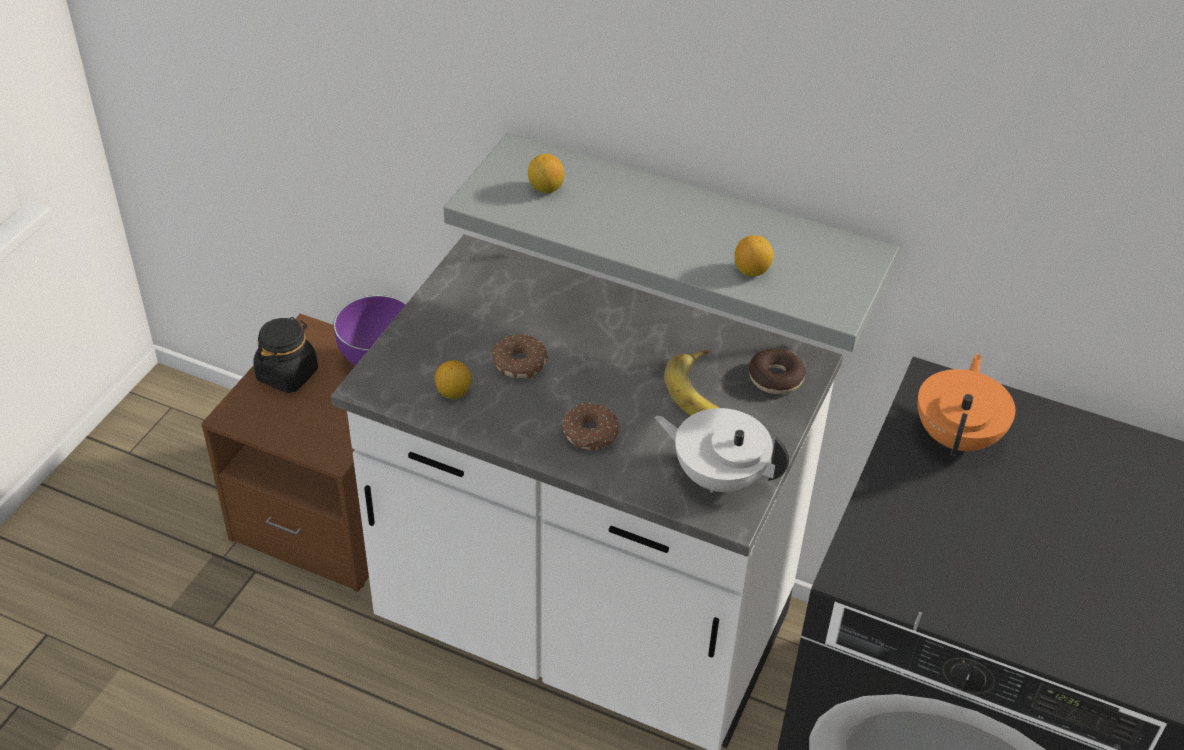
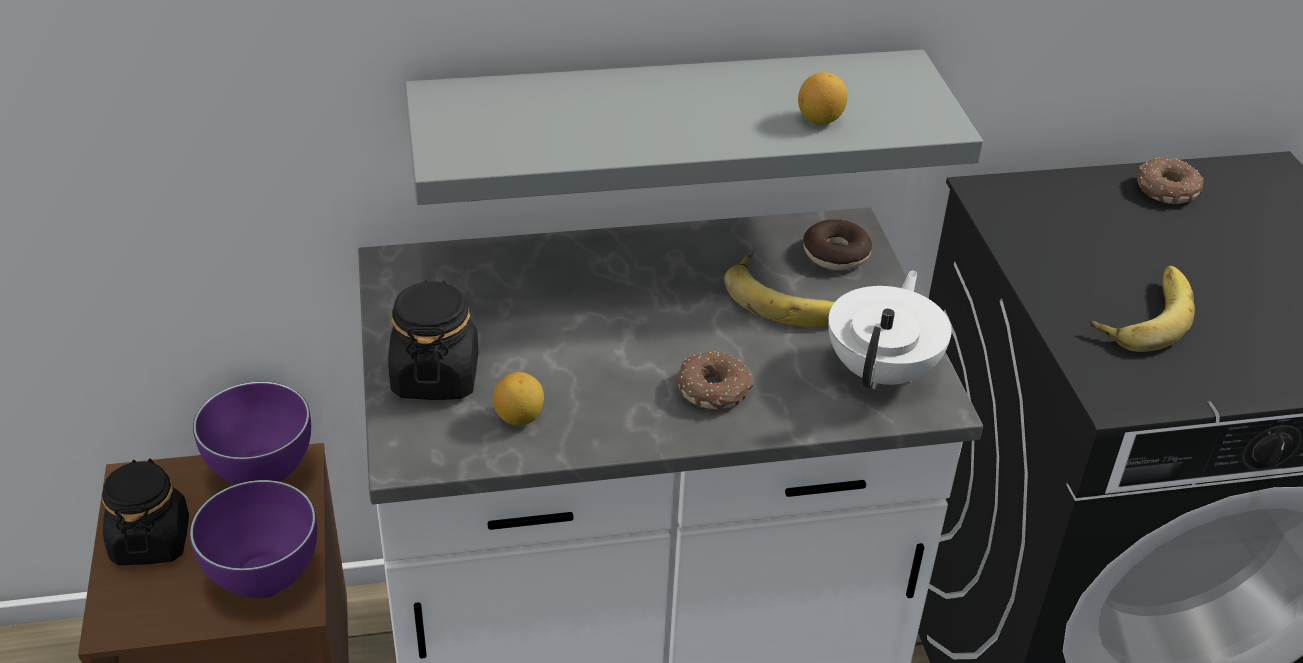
camera: 35 degrees left, 5 degrees down
donut [492,334,548,378] -> donut moved to [1137,157,1204,204]
lemon [528,154,564,193] -> none
white teapot [655,408,789,492] -> white teapot turned 120 degrees clockwise [828,270,952,389]
orange teapot [917,354,1016,457] -> none
none -> purple bowl [190,480,317,598]
none -> black jar [388,280,478,400]
none -> banana [1090,266,1195,352]

